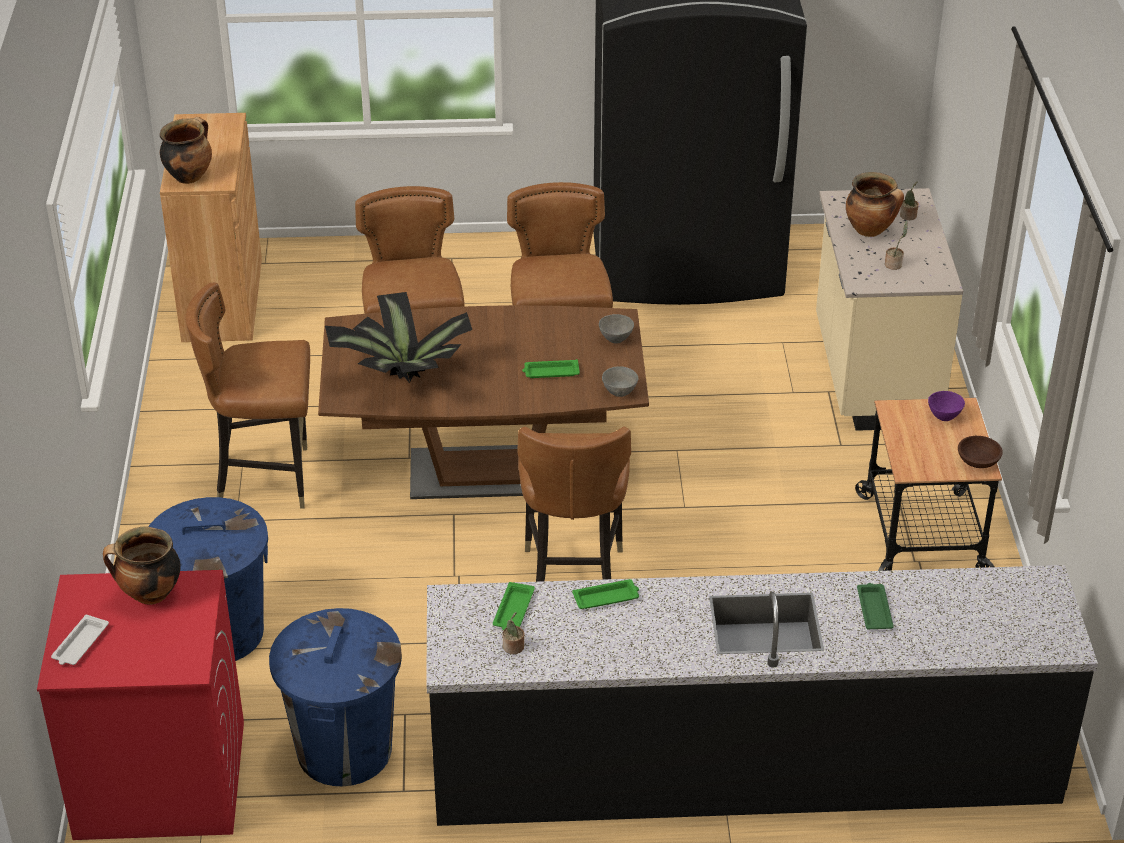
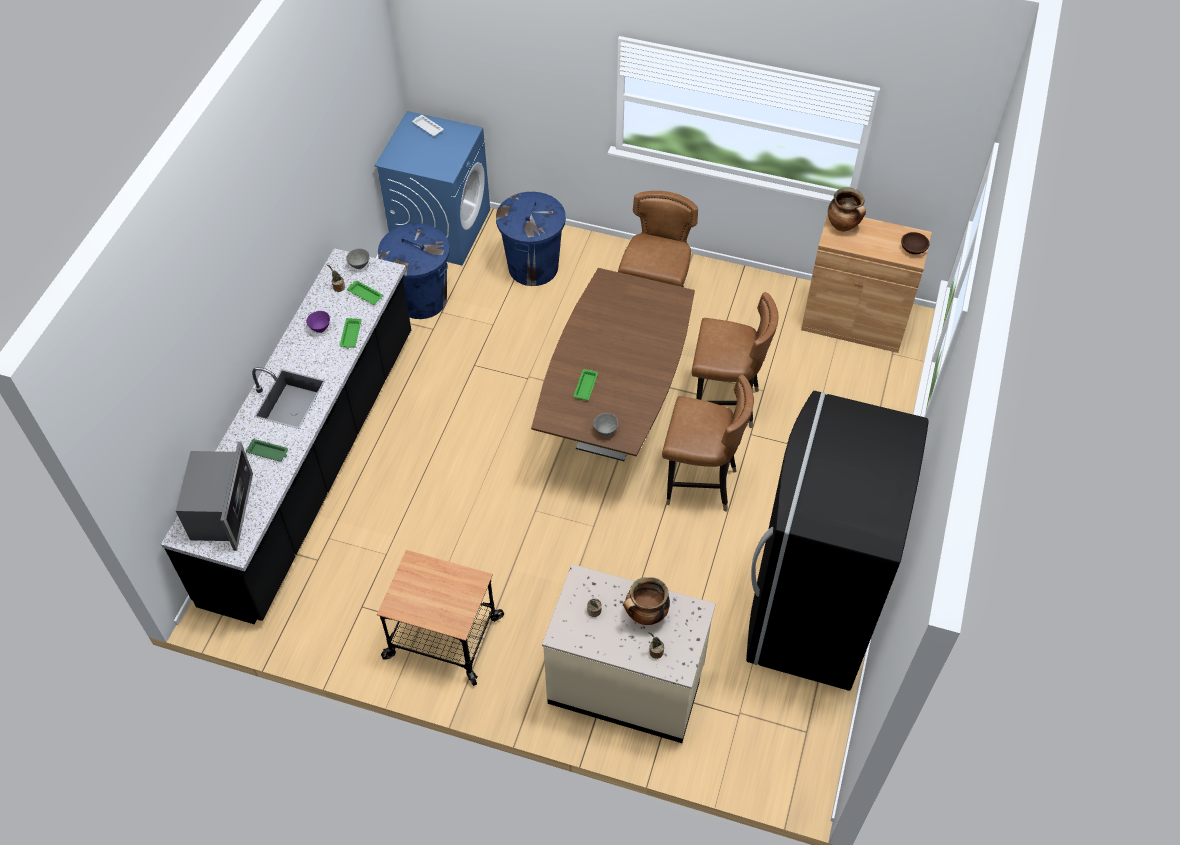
camera: 110 degrees right, 15 degrees up
red washing machine [37,570,244,840] -> blue washing machine [375,111,490,265]
cooking pot [103,526,181,605] -> none
potted plant [325,292,472,383] -> none
brown chair [517,426,631,582] -> none
grey bowl [602,366,638,397] -> grey bowl moved to [346,248,370,269]
purple bowl [928,391,965,421] -> purple bowl moved to [306,311,330,333]
brown bowl [958,436,1003,468] -> brown bowl moved to [901,232,930,255]
none -> microwave [176,442,253,551]

